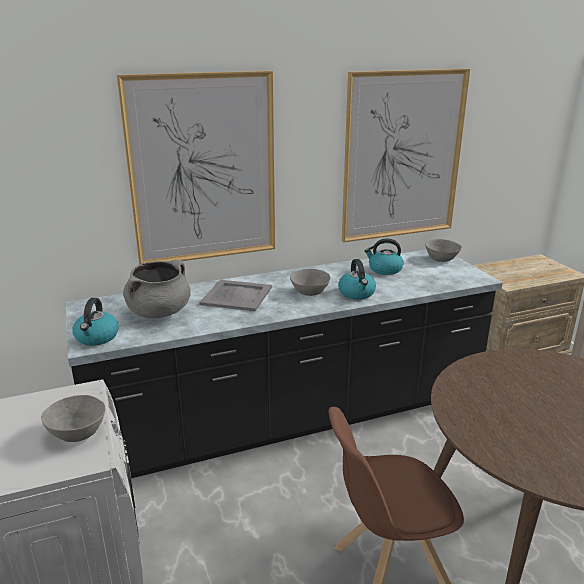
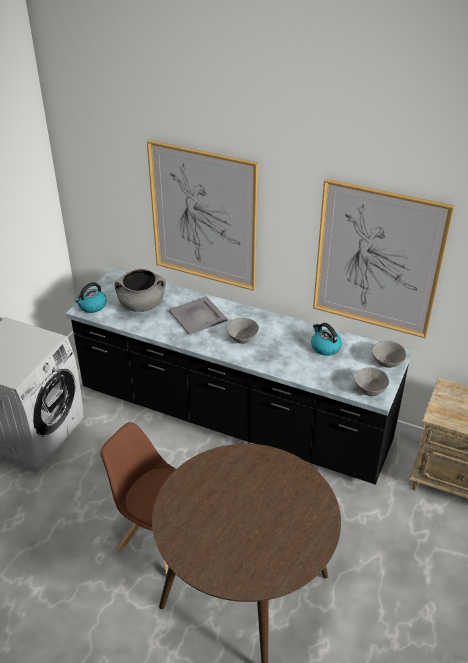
camera: 45 degrees right, 15 degrees up
grey bowl [41,395,106,442] -> grey bowl moved to [354,367,389,396]
kettle [338,259,376,300] -> none

